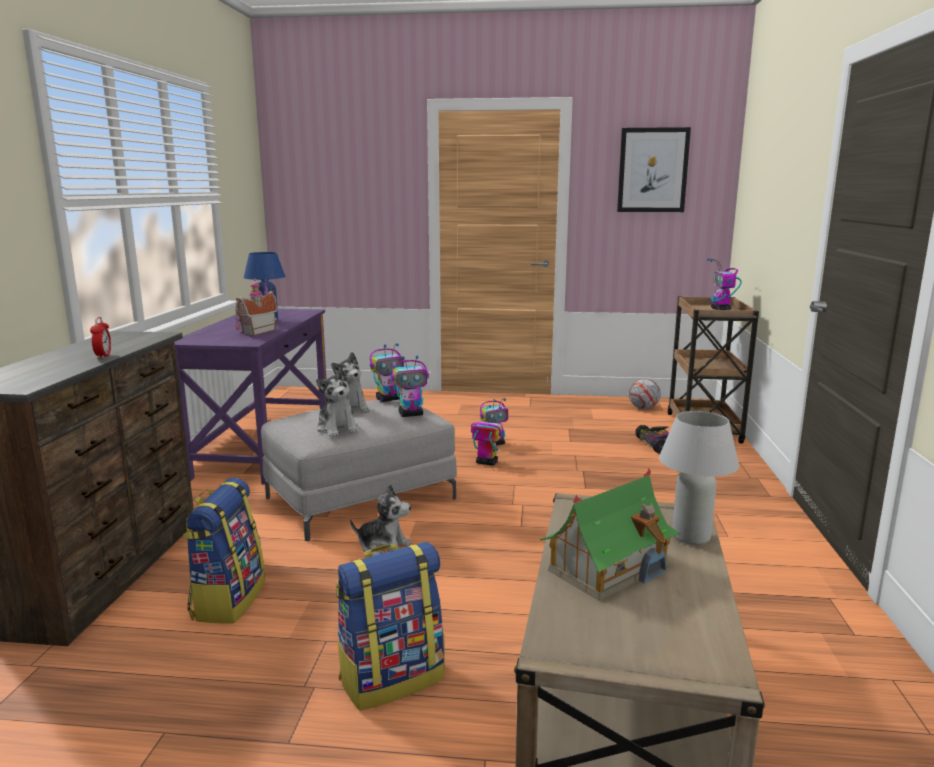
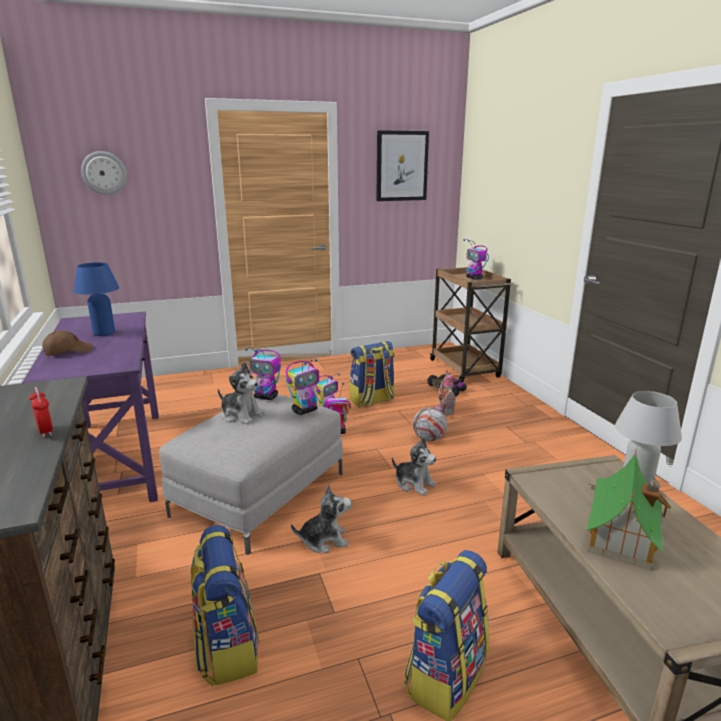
camera: 25 degrees left, 5 degrees up
toy house [235,278,277,336] -> toy house moved to [436,370,456,415]
plush toy [316,368,359,437] -> plush toy moved to [392,438,436,495]
toy robot [370,343,404,402] -> toy robot turned 75 degrees clockwise [245,347,281,400]
football [629,379,661,409] -> football moved to [413,407,447,441]
none -> brown cap [42,331,93,356]
none -> wall clock [81,151,127,195]
none -> backpack [349,341,395,408]

